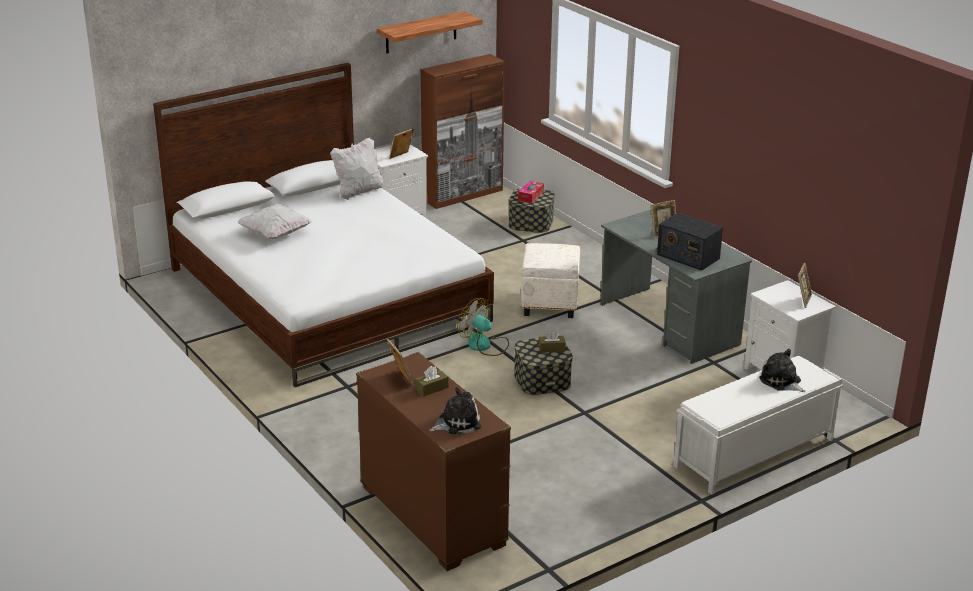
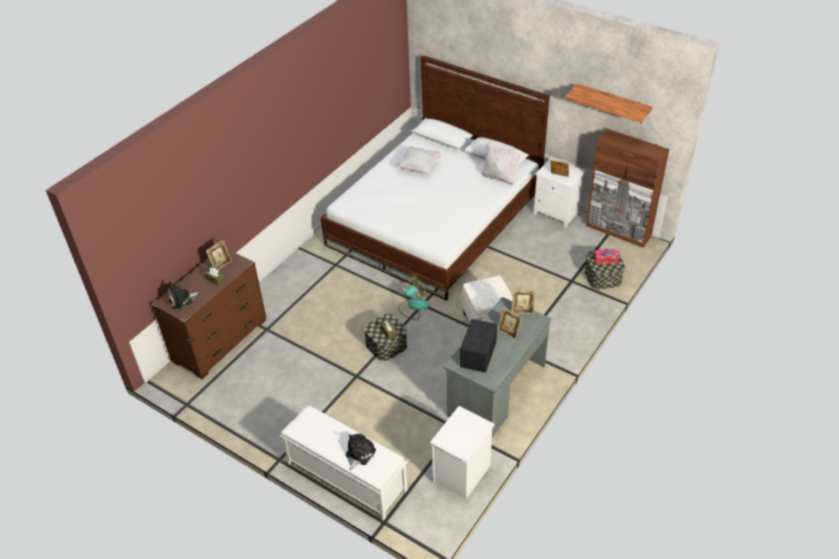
camera: 70 degrees right, 15 degrees up
plush toy [429,387,482,434] -> plush toy turned 105 degrees clockwise [168,281,199,310]
fan [457,298,509,356] -> fan turned 45 degrees clockwise [398,273,430,320]
picture frame [798,263,812,308] -> picture frame moved to [512,290,535,314]

